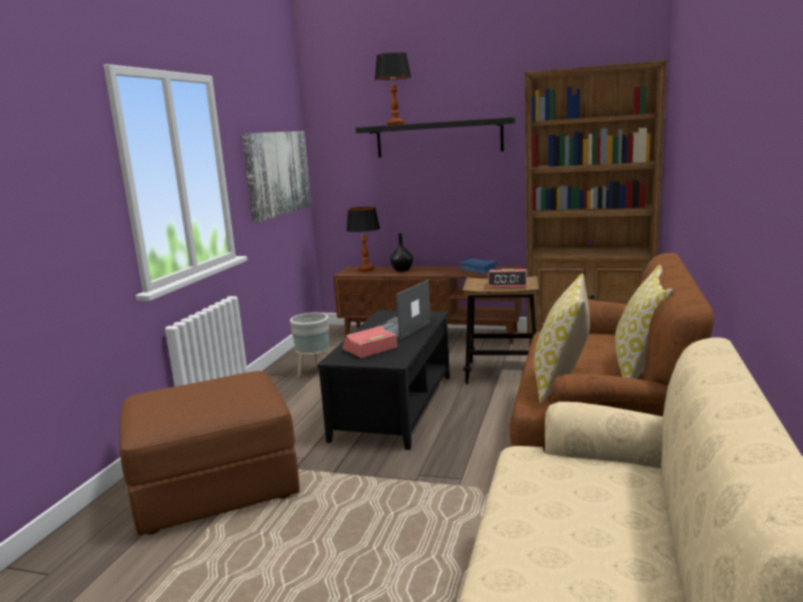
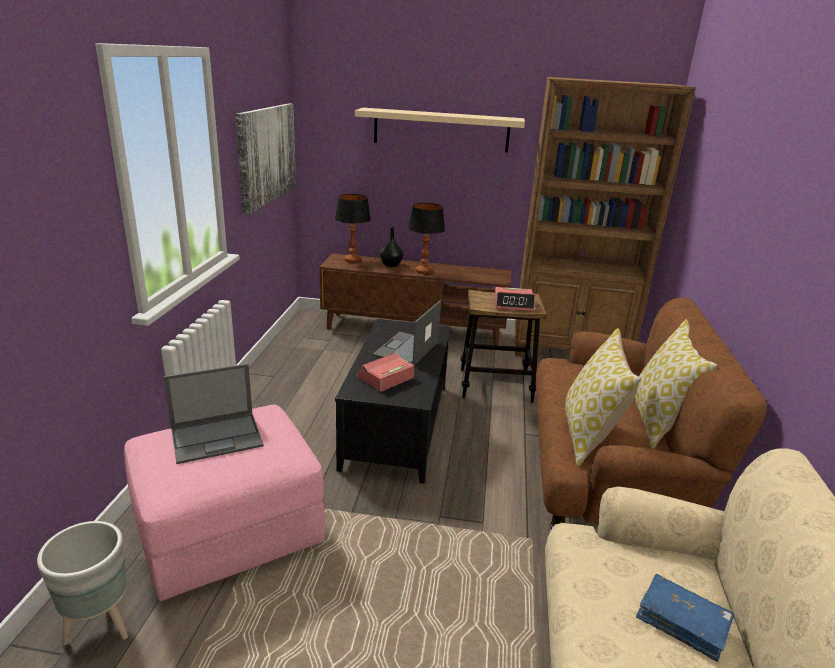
camera: 10 degrees left, 10 degrees up
brown ottoman [120,371,300,536] -> pink ottoman [124,405,325,601]
grey planter [290,313,329,377] -> grey planter moved to [37,521,128,646]
black shelf [356,117,515,158] -> beige shelf [355,108,525,152]
table lamp [375,53,411,125] -> table lamp moved to [408,203,445,274]
blue book [459,259,497,274] -> blue book moved to [636,574,734,662]
none -> laptop [163,364,264,464]

